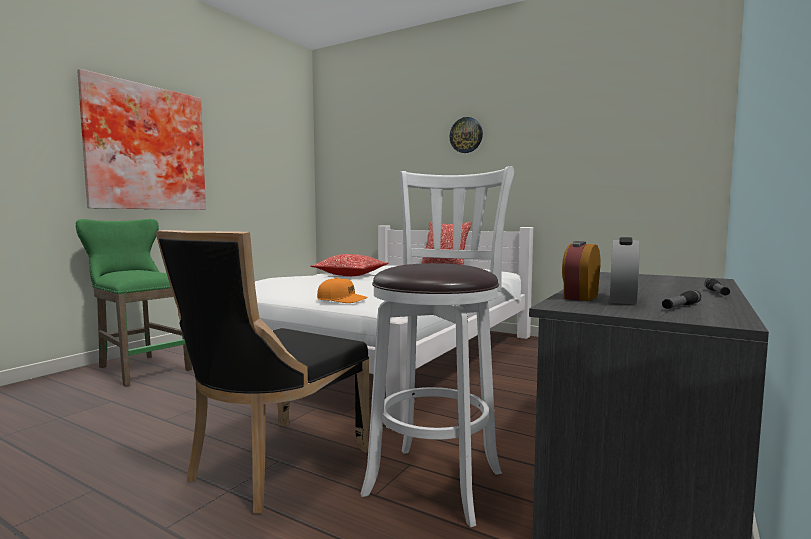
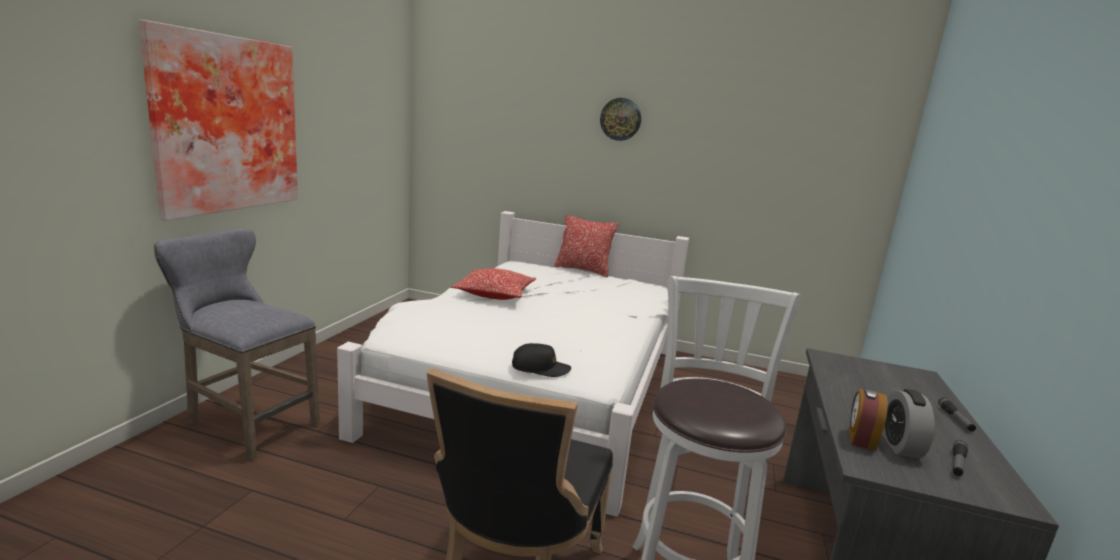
camera: 15 degrees left, 10 degrees up
green stool [76,219,192,387] -> grey stool [154,229,320,461]
orange cap [317,278,368,303] -> black cap [512,343,571,377]

